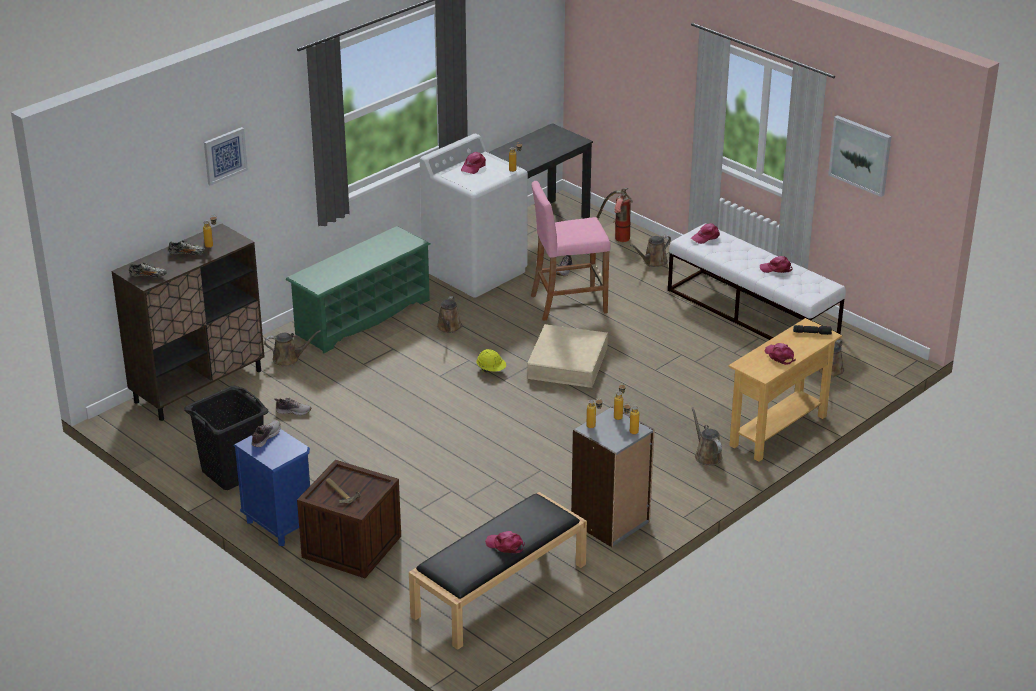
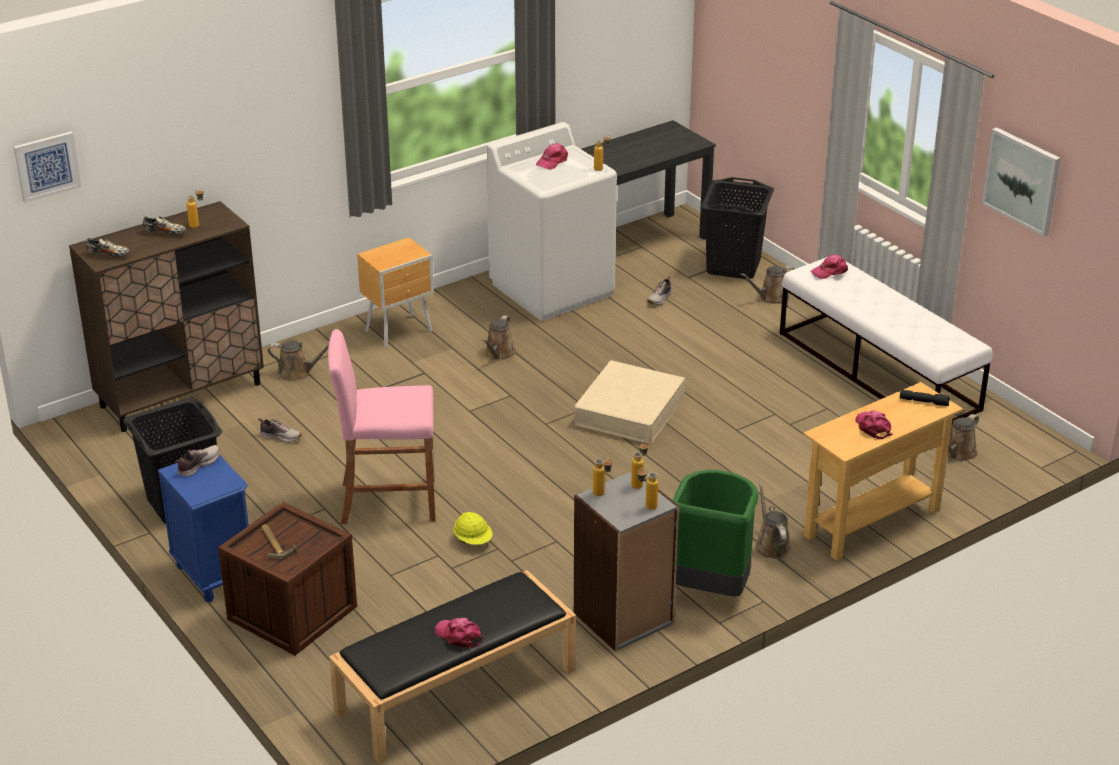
camera: 10 degrees right, 0 degrees up
picture [204,127,248,186] -> picture moved to [14,132,81,203]
green shoe rack [286,226,430,353] -> brown nightstand [357,237,434,348]
yellow hard hat [476,349,506,372] -> yellow hard hat moved to [453,512,492,545]
pink stool [531,181,611,321] -> pink stool moved to [328,329,435,524]
fire extinguisher [597,188,633,242] -> black laundry basket [701,177,774,279]
pink cap [760,256,793,273] -> none
none -> green trash can [673,470,759,597]

